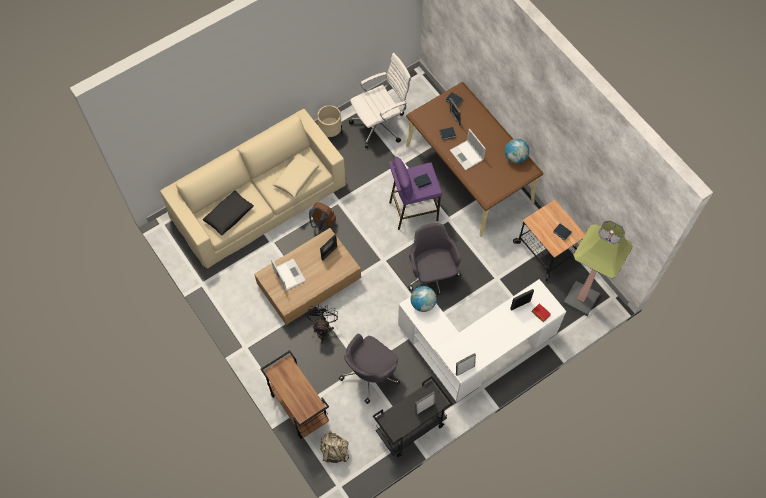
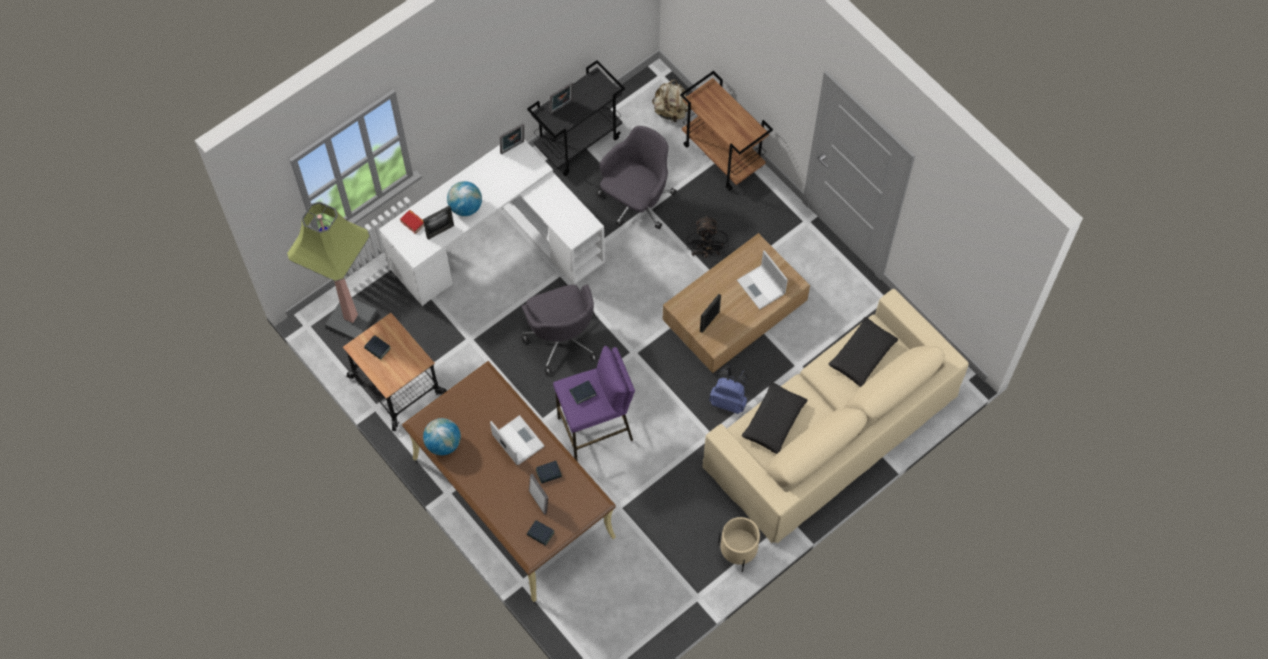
camera: 175 degrees right, 0 degrees up
beige pillow [273,153,320,197] -> black pillow [742,382,807,454]
brown backpack [309,202,336,231] -> blue backpack [709,366,748,414]
white office chair [349,53,411,148] -> none
globe [411,286,437,312] -> globe moved to [447,181,482,216]

